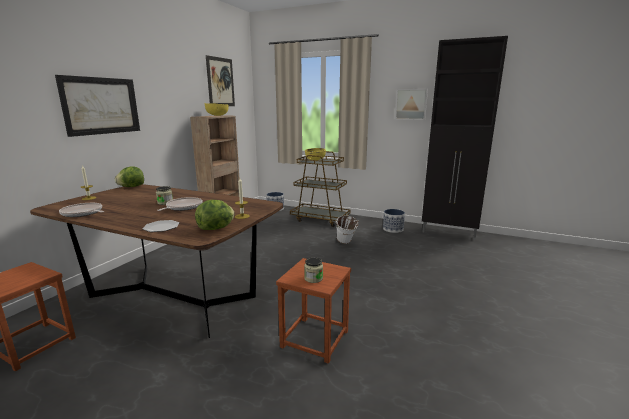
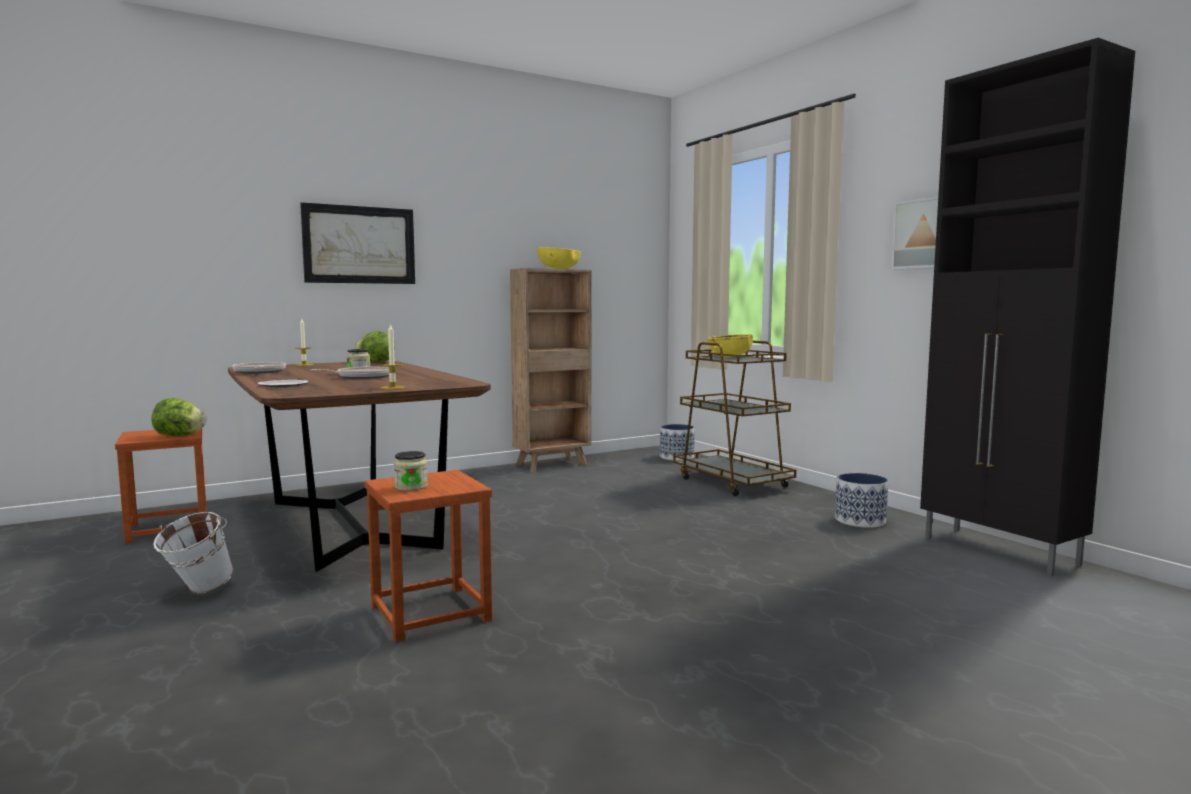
camera: 35 degrees right, 10 degrees down
lettuce [195,200,235,230] -> lettuce moved to [151,398,207,436]
picture [206,55,235,106] -> none
white bucket [335,215,359,244] -> white bucket moved to [153,512,234,594]

